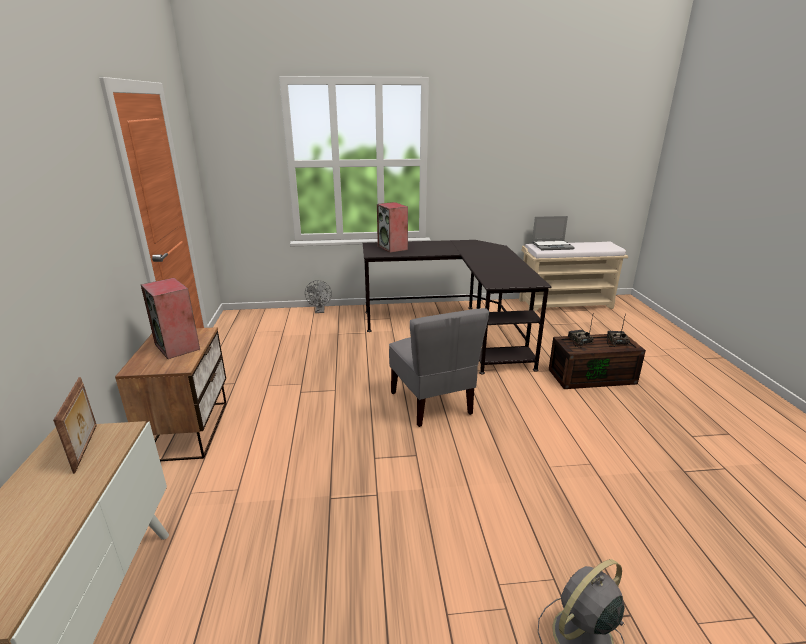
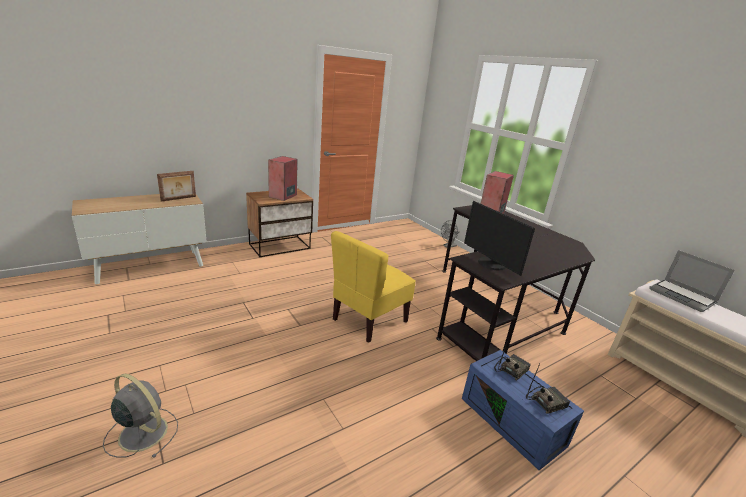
camera: 60 degrees right, 0 degrees up
grey chair [389,308,489,427] -> yellow chair [331,231,416,343]
brown storage box [549,334,646,389] -> blue storage box [462,350,584,470]
none -> monitor [464,201,535,276]

